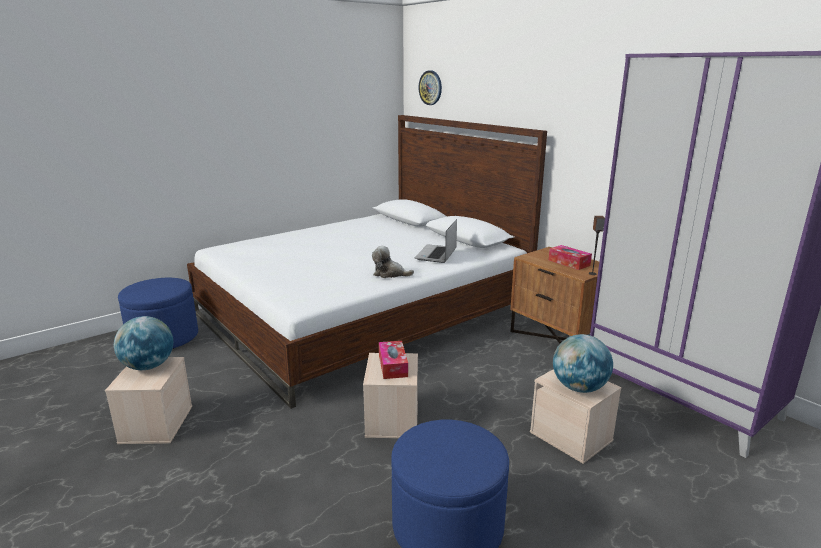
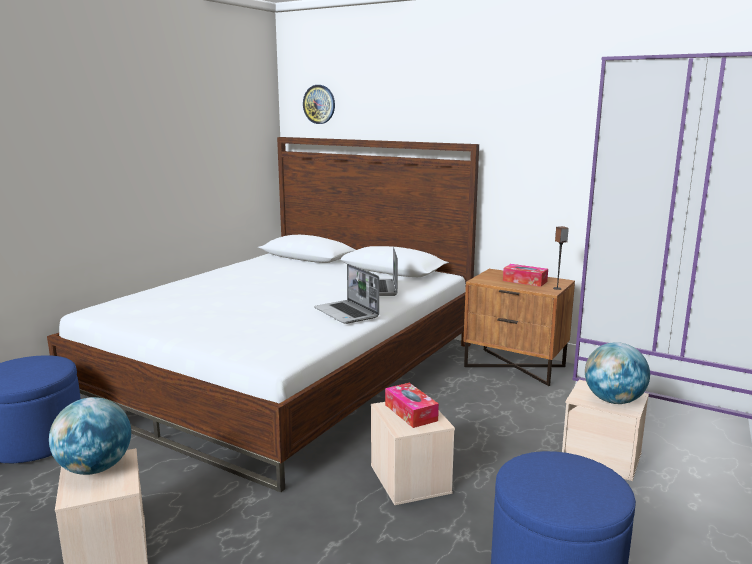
camera: 20 degrees left, 5 degrees down
plush toy [372,246,414,278] -> laptop [314,264,379,324]

